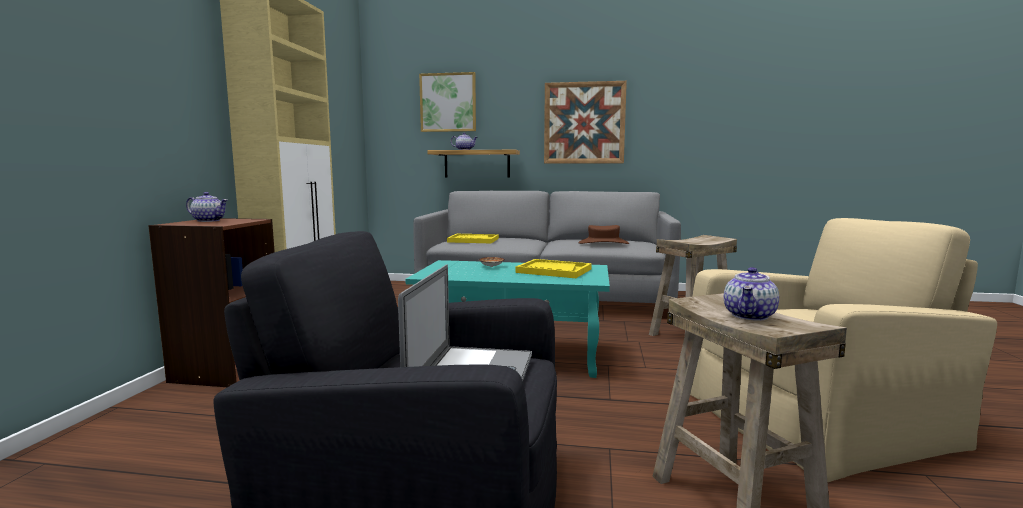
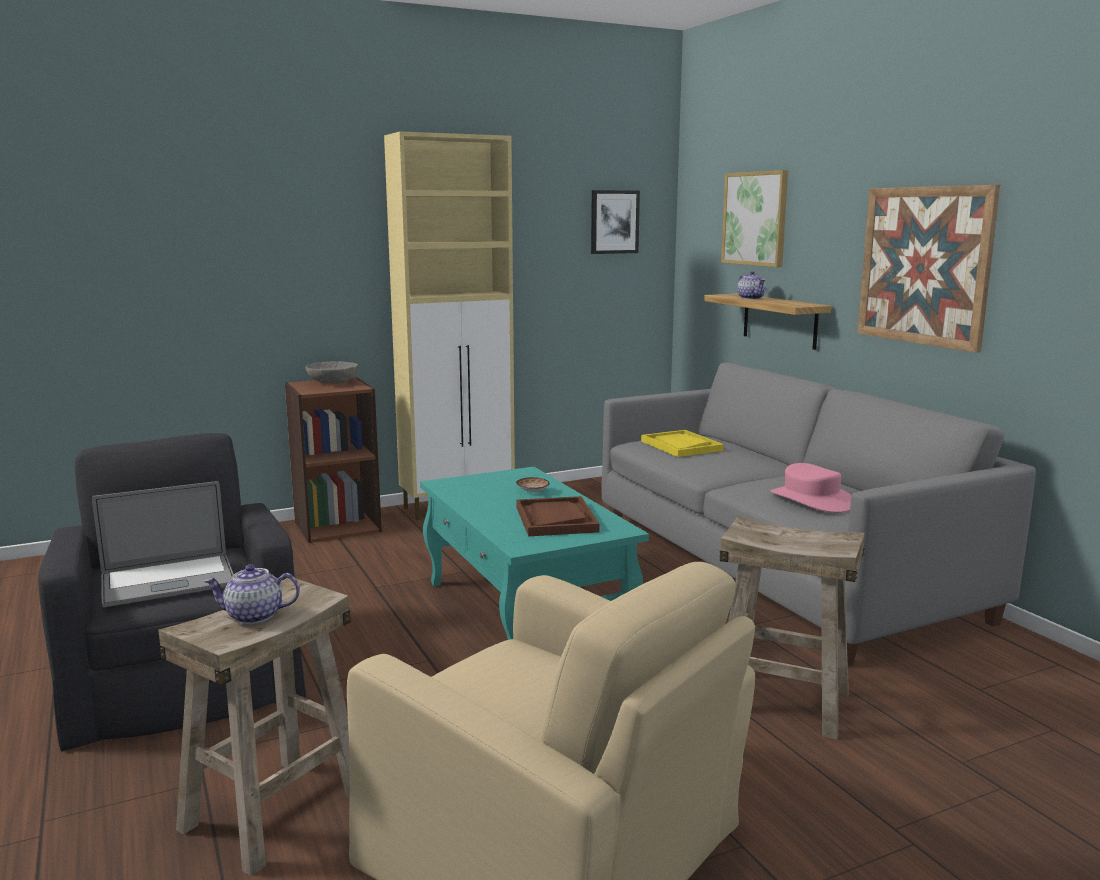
camera: 55 degrees right, 5 degrees up
teapot [186,192,228,222] -> grey bowl [305,361,358,384]
yellow tray [515,259,592,278] -> brown tray [516,496,600,536]
brown hat [578,225,629,244] -> pink hat [770,463,851,513]
none -> picture [591,190,640,254]

